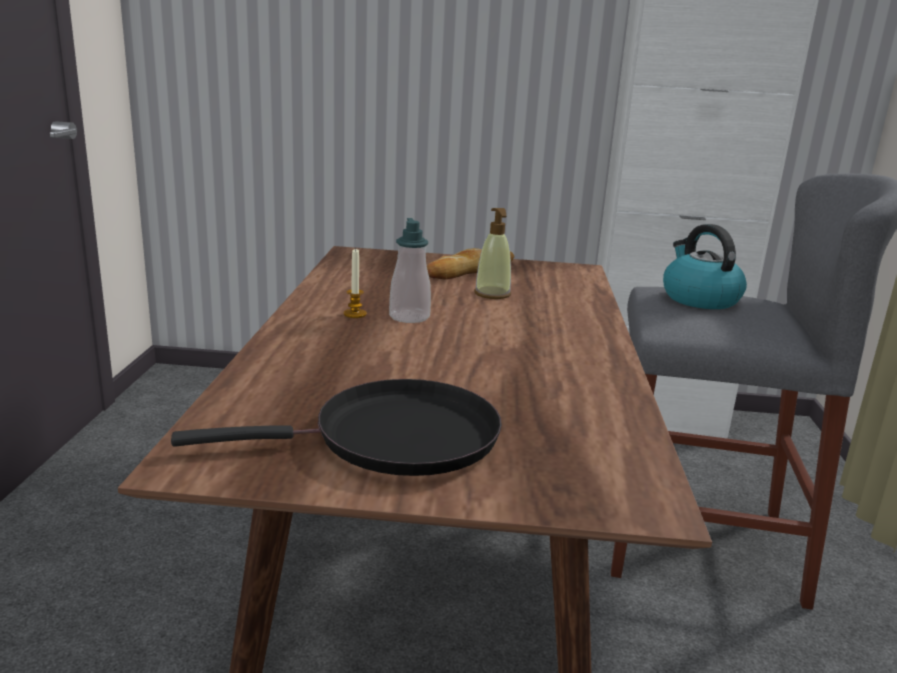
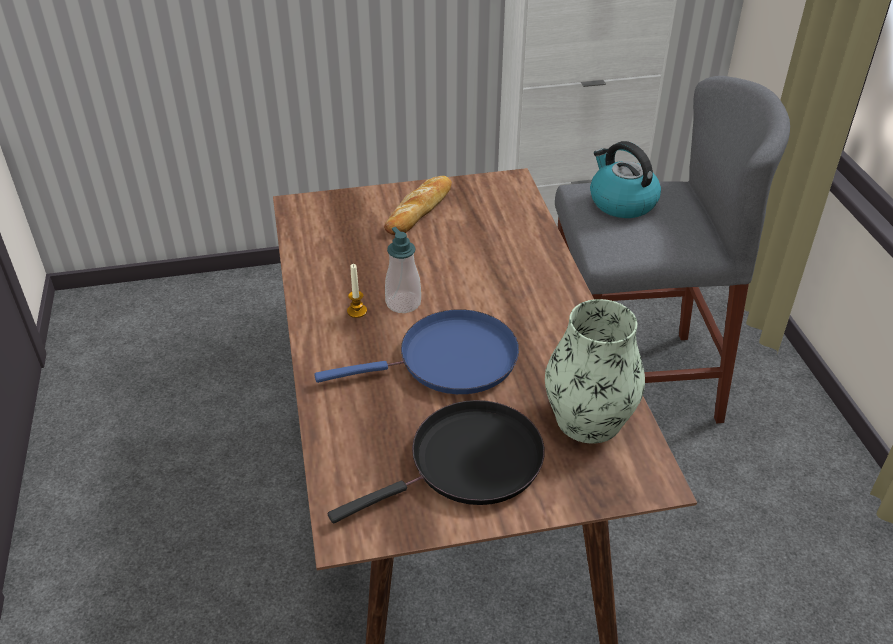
camera: 15 degrees left, 20 degrees up
soap dispenser [474,208,511,299] -> none
none -> blue frying pan [314,309,519,394]
none -> vase [545,299,645,444]

